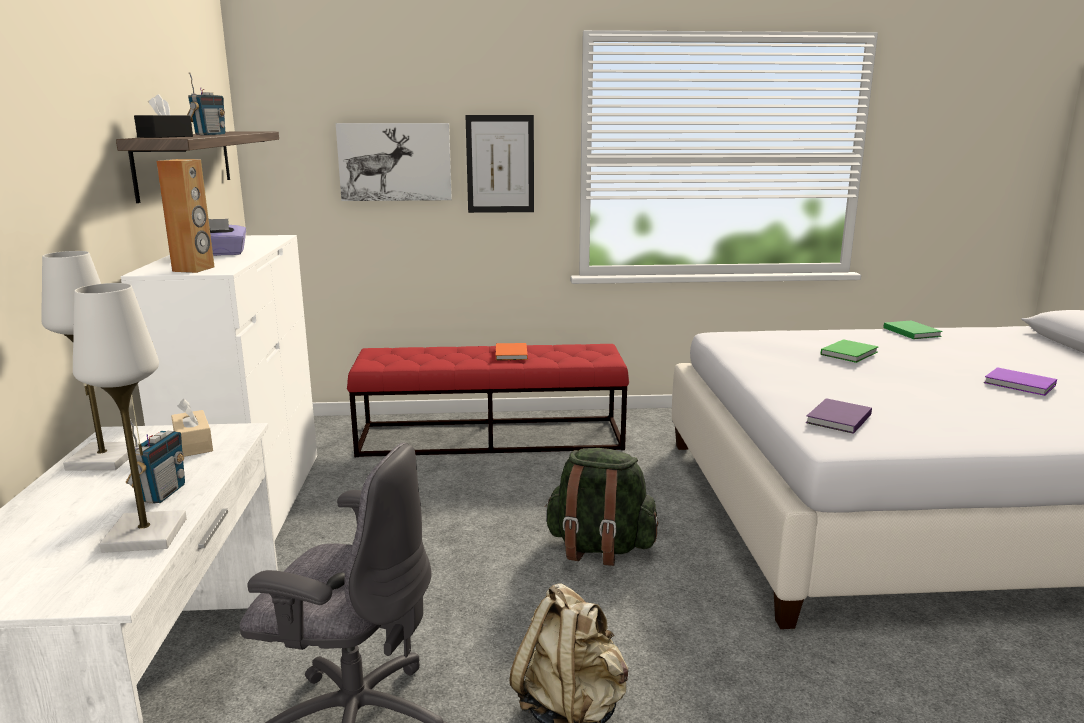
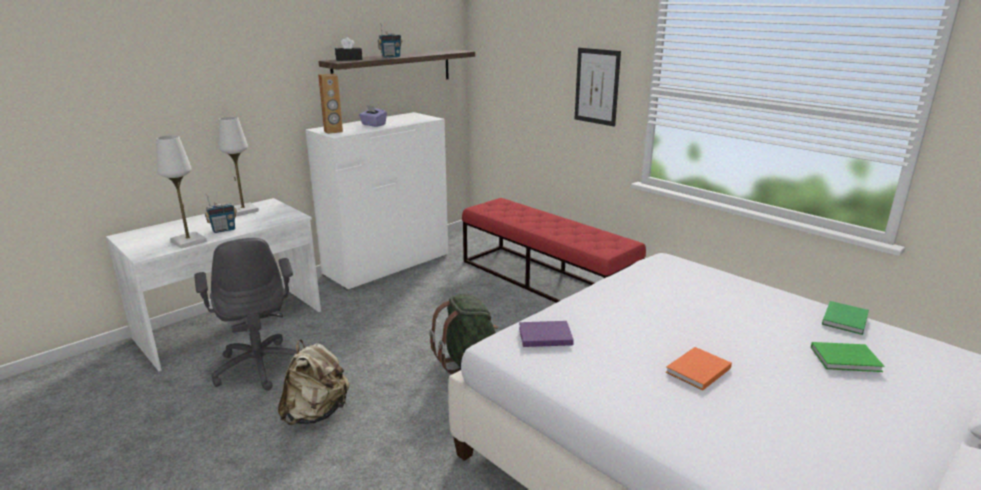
camera: 50 degrees right, 5 degrees up
beige tissue box [171,399,213,457] -> none
picture [336,123,452,201] -> none
orange book [496,343,528,360] -> orange book moved to [666,347,732,390]
green book [821,339,879,363] -> green book moved to [811,342,884,372]
purple book [984,367,1057,396] -> none

